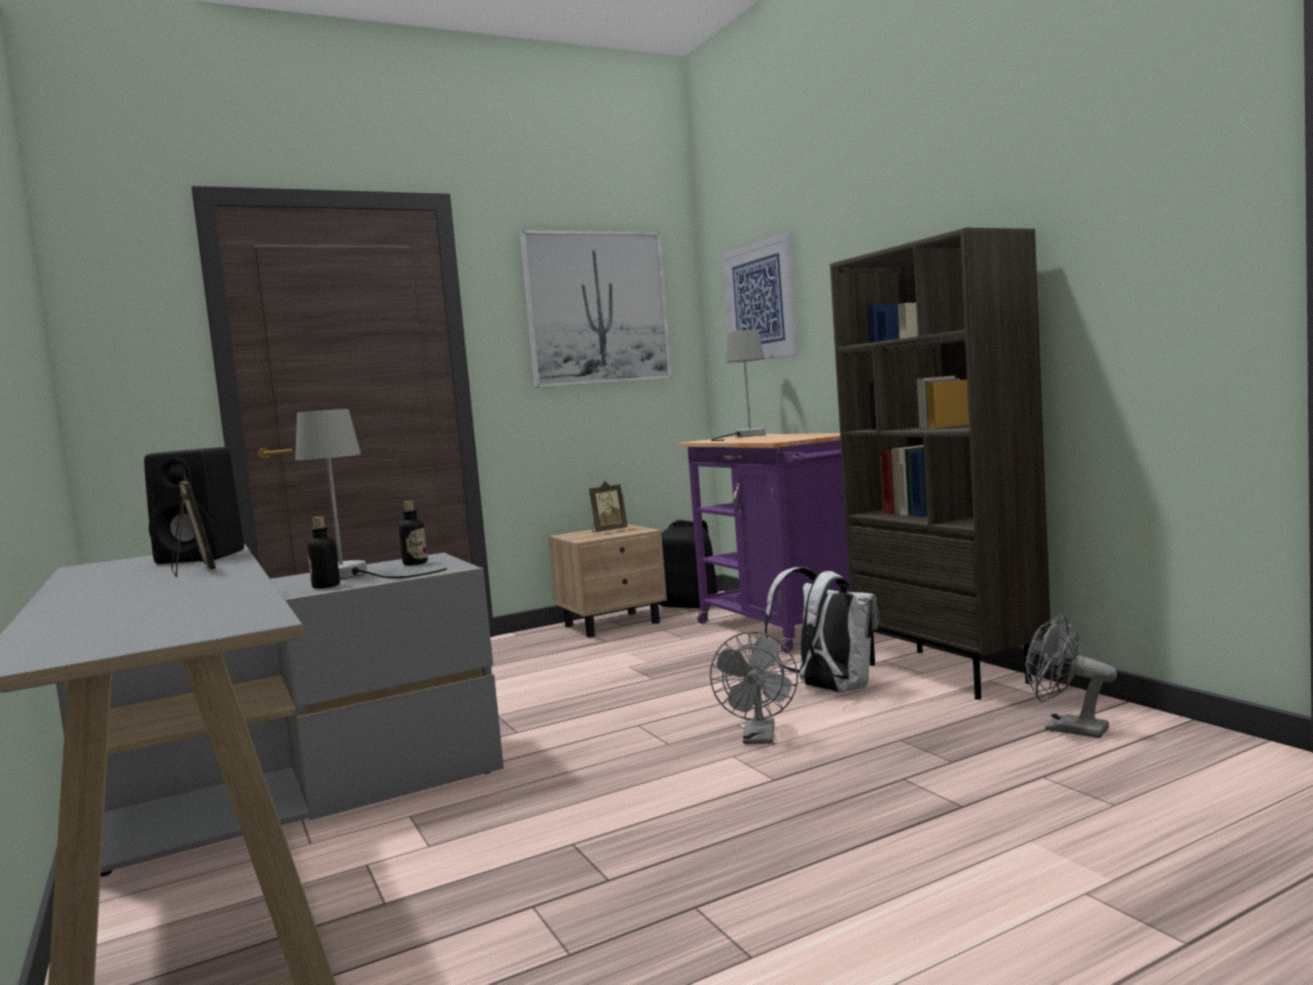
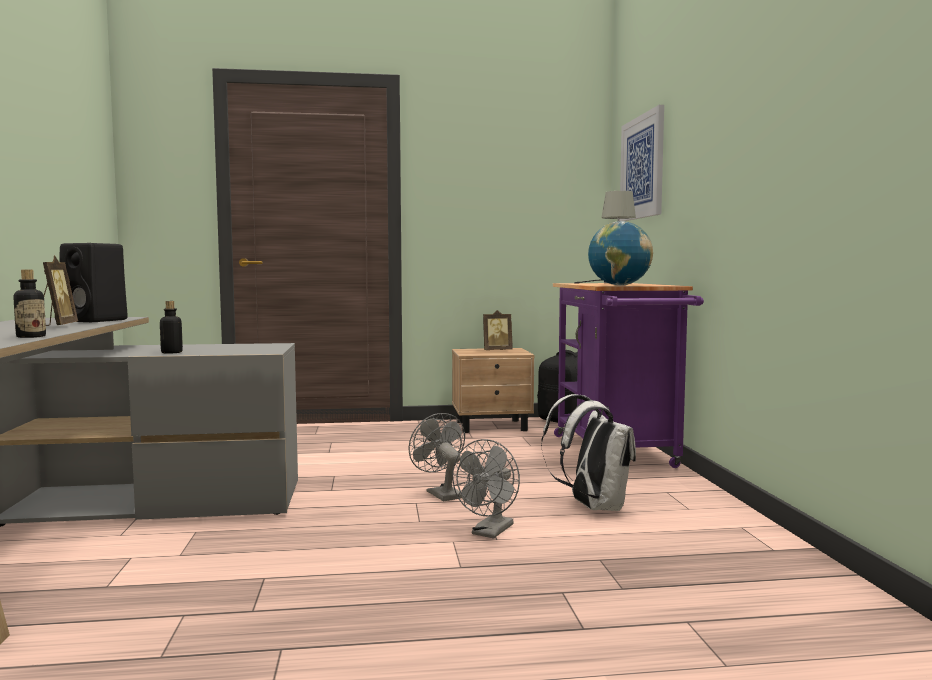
camera: 20 degrees right, 0 degrees up
grey table lamp [295,409,447,579] -> none
bottle [399,501,427,565] -> bottle moved to [13,270,46,338]
picture [520,230,672,388] -> none
brown bookcase [830,228,1051,700] -> none
grey fan [1026,614,1117,738] -> grey fan moved to [409,413,465,502]
none -> globe [588,221,653,286]

